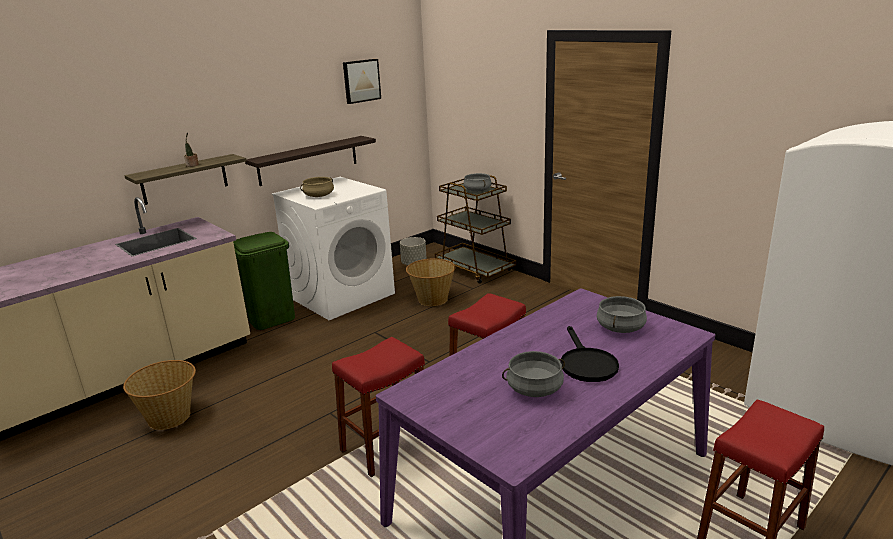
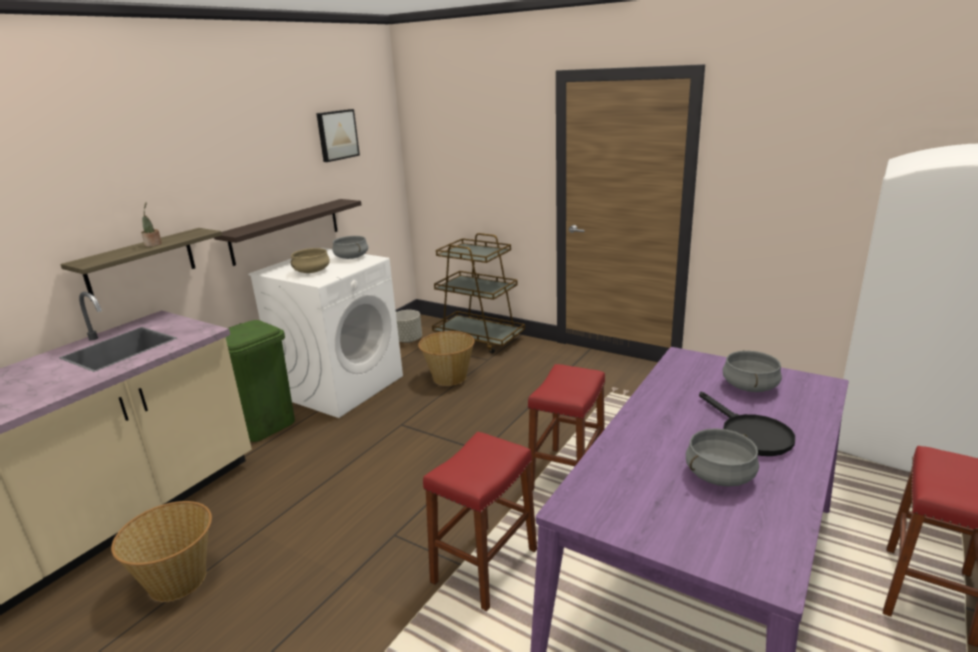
camera: 15 degrees left, 0 degrees up
grey cooking pot [463,173,492,192] -> grey cooking pot moved to [332,236,368,259]

